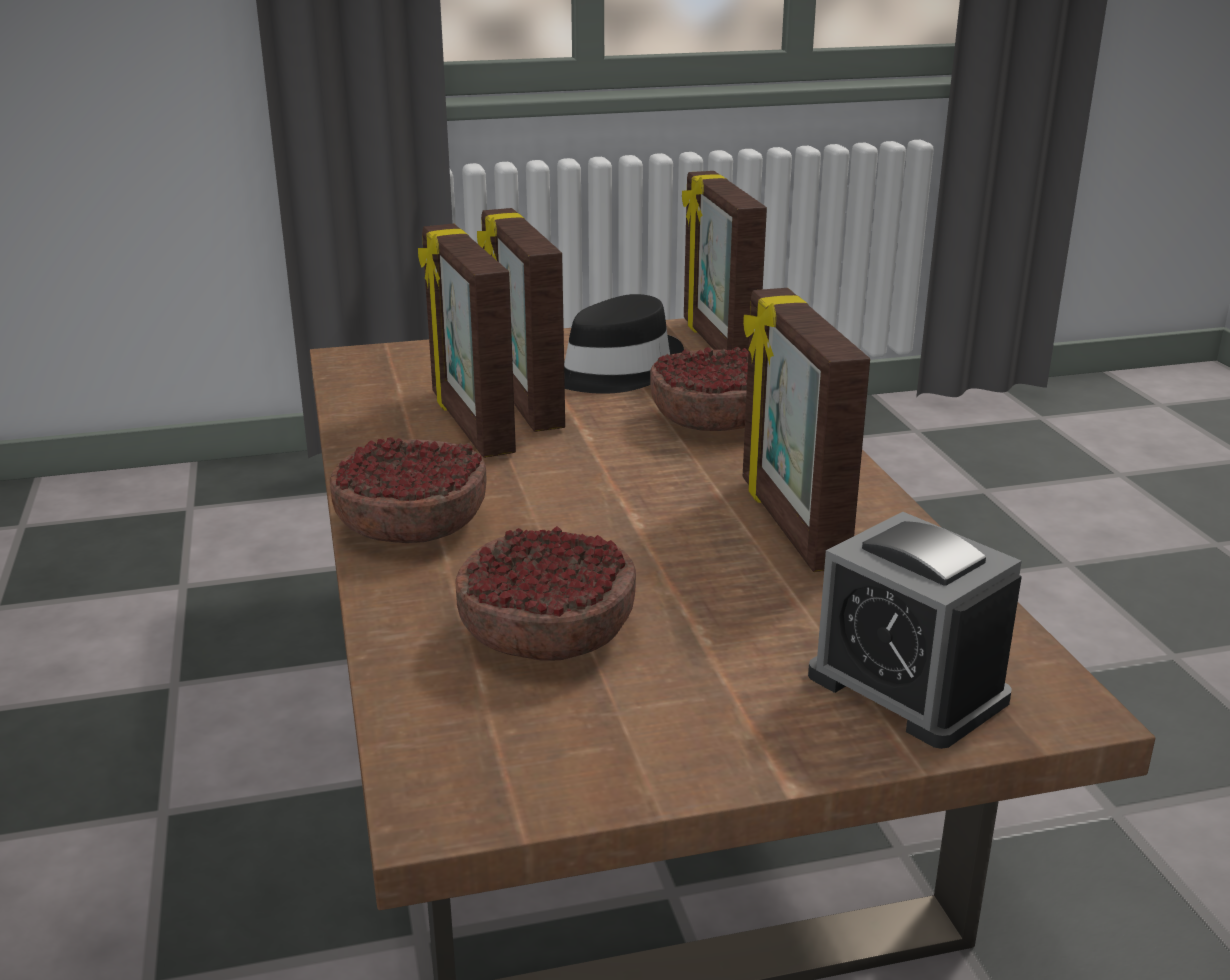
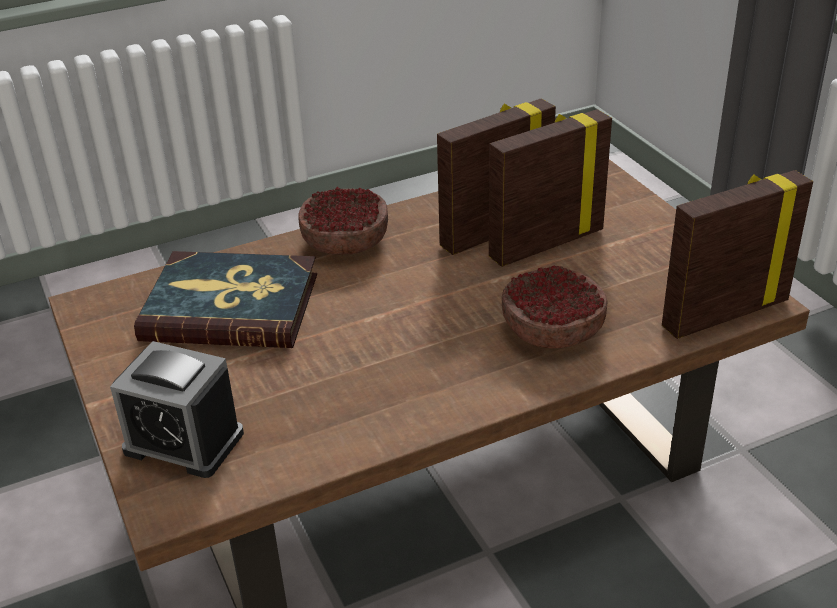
camera: 80 degrees right, 10 degrees up
bowl [455,526,636,661] -> book [134,251,317,348]
black hat [564,294,684,394] -> none
picture frame [743,288,870,572] -> none
alarm clock [808,512,1022,749] -> alarm clock turned 105 degrees counterclockwise [110,341,244,478]

